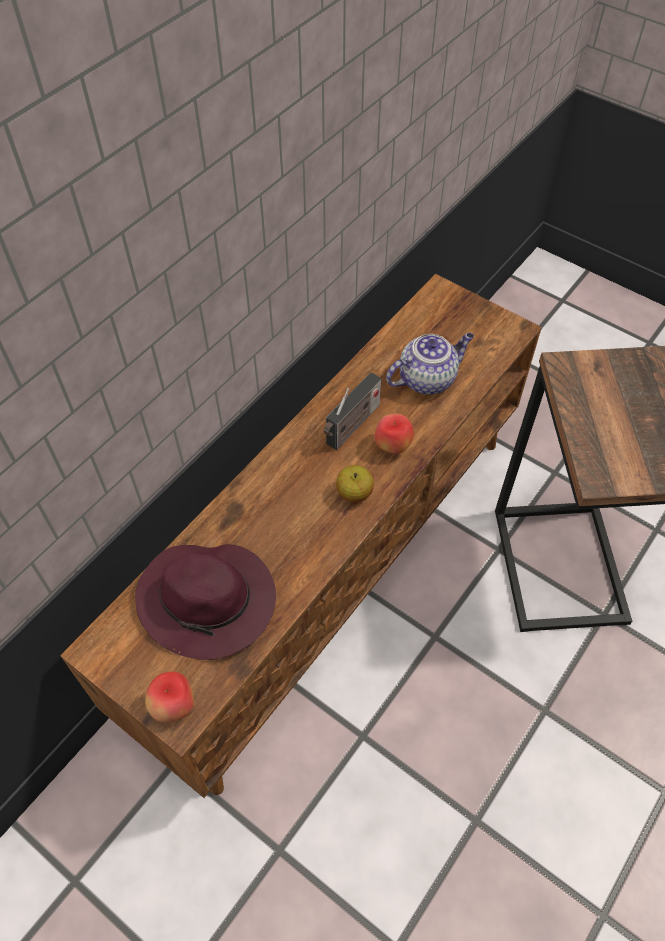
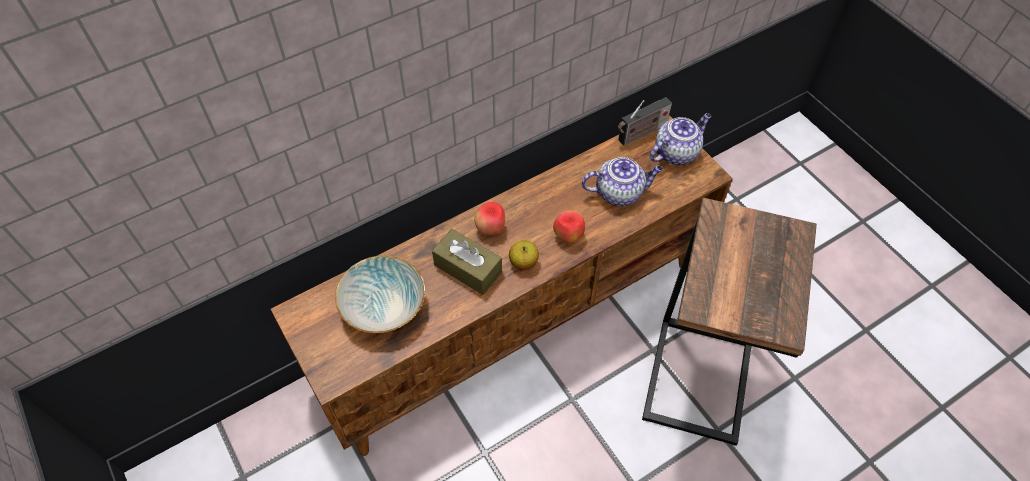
camera: 20 degrees right, 0 degrees up
purple hat [135,544,276,660] -> bowl [335,255,425,333]
apple [145,671,194,723] -> apple moved to [474,202,505,235]
radio [324,372,381,450] -> radio moved to [618,97,672,146]
none -> brown tissue box [432,229,502,295]
none -> teapot [650,113,712,165]

